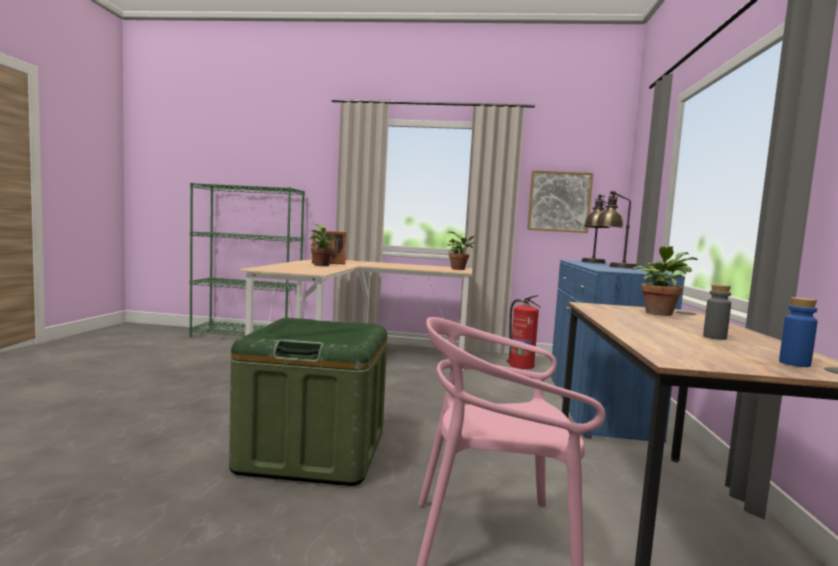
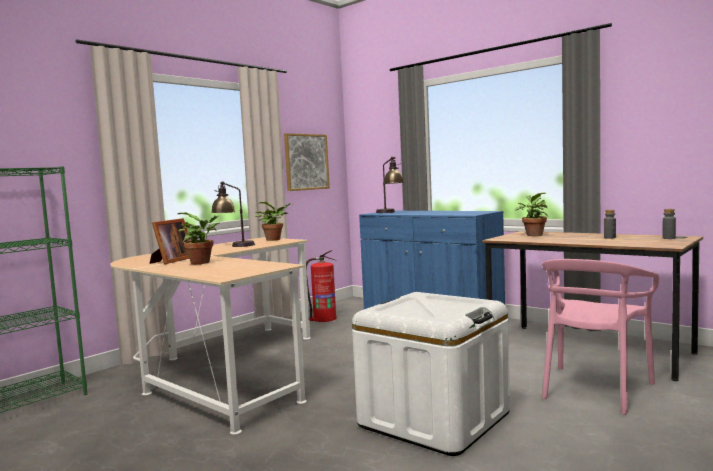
camera: 55 degrees left, 0 degrees up
green storage box [229,318,388,486] -> white storage box [352,292,510,456]
table lamp [595,191,638,269] -> table lamp moved to [211,181,255,247]
blue bottle [779,297,818,367] -> grey bottle [662,209,676,239]

